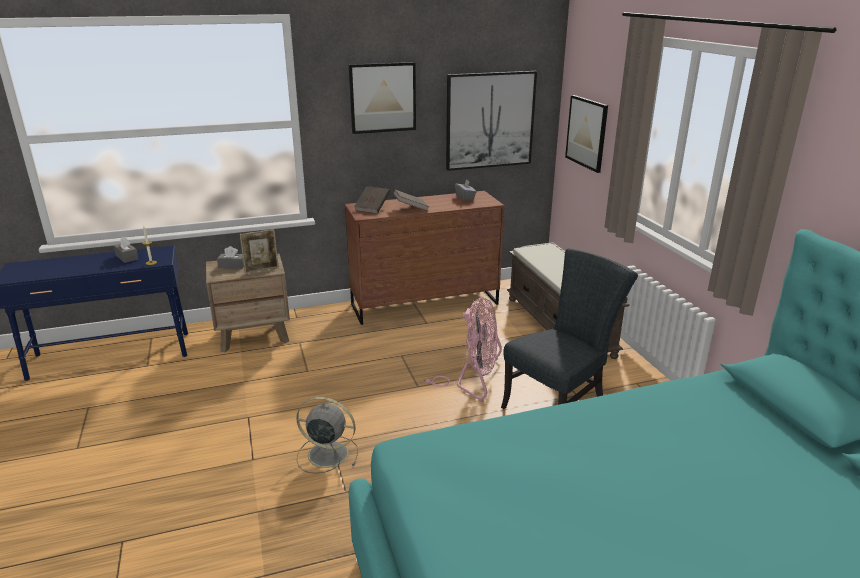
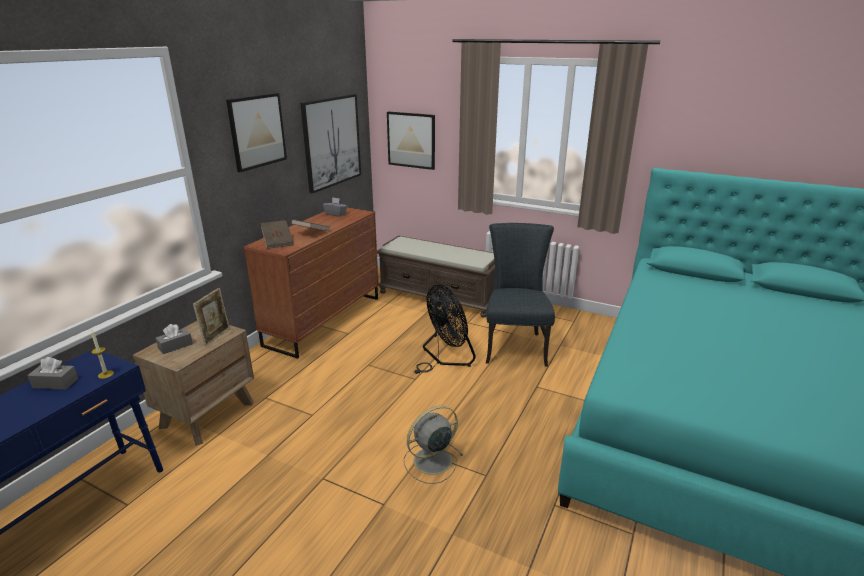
camera: 45 degrees left, 0 degrees up
pink fan [424,297,502,403] -> black fan [414,285,475,374]

